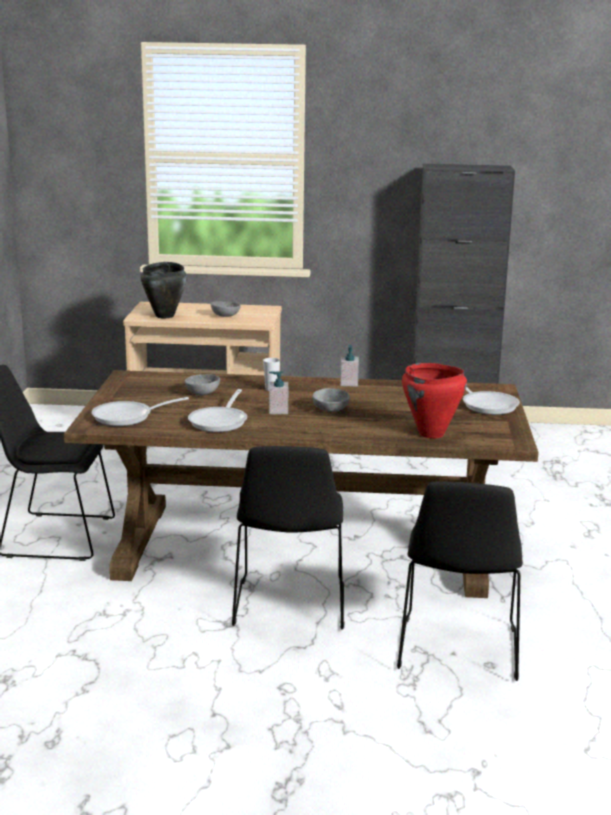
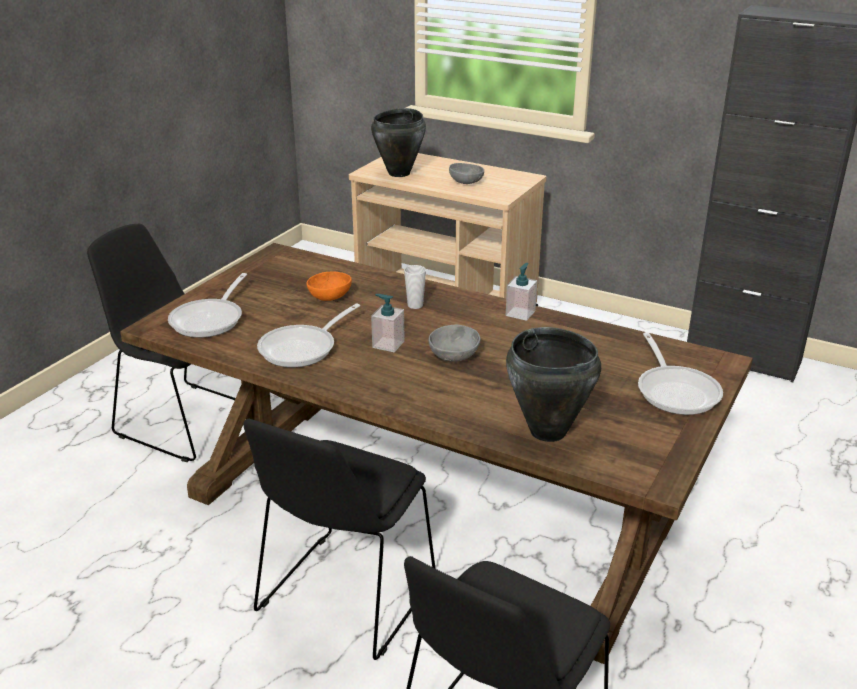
camera: 25 degrees right, 10 degrees up
frying pan [91,397,189,426] -> frying pan turned 75 degrees counterclockwise [168,273,247,338]
grey bowl [185,374,220,396] -> orange bowl [306,271,352,301]
red cooking pot [402,363,467,438] -> black cooking pot [506,327,601,442]

